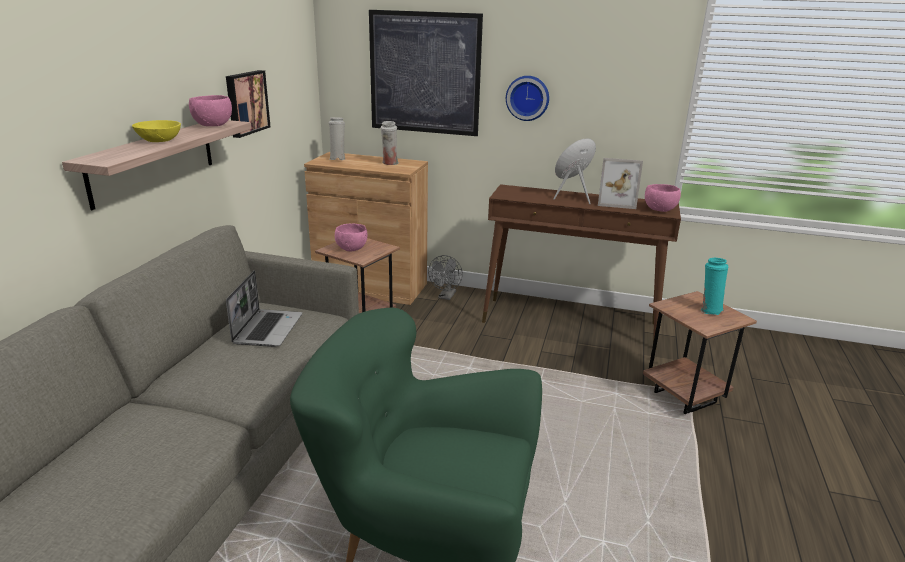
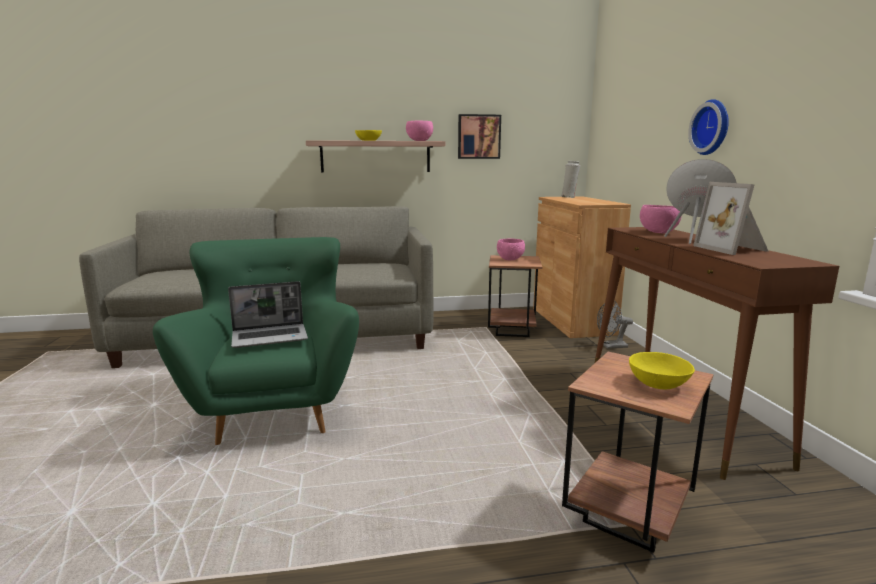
camera: 65 degrees right, 10 degrees down
laptop [226,271,302,347] -> laptop moved to [228,281,308,348]
picture [369,10,483,136] -> none
white vase [380,121,399,165] -> none
pink bowl [645,184,681,212] -> pink bowl moved to [640,205,682,233]
turquoise vase [701,258,729,315] -> yellow bowl [629,352,695,389]

